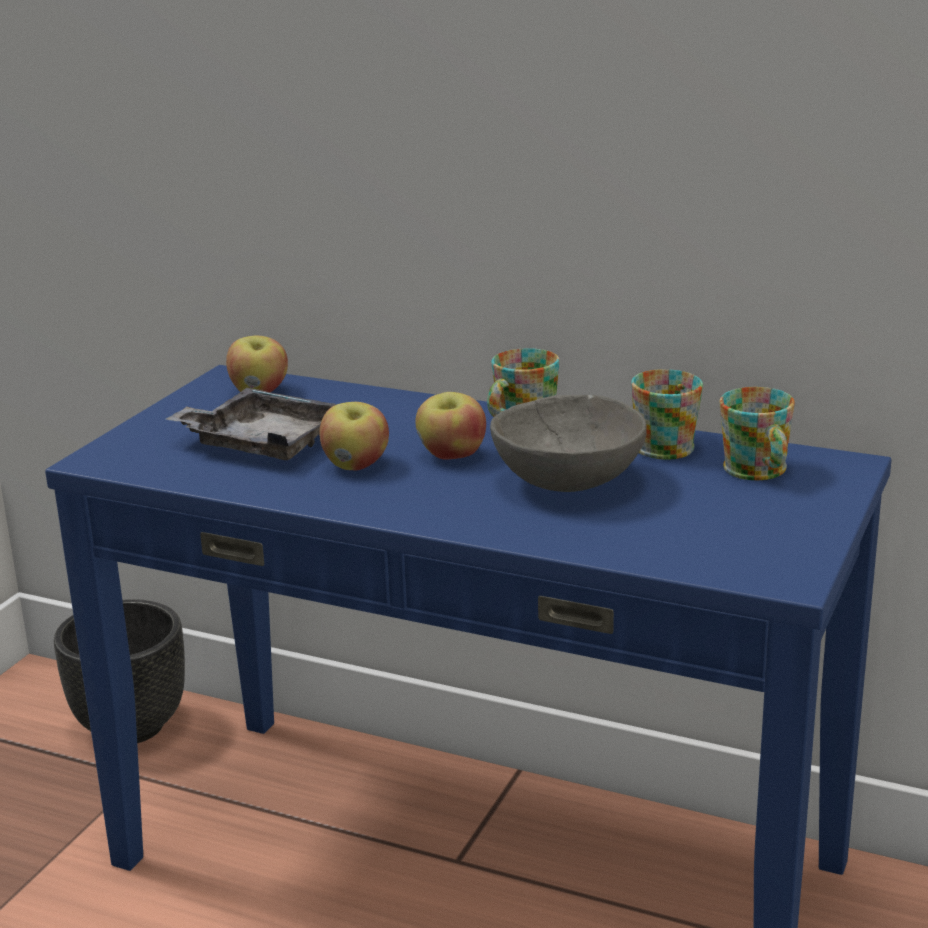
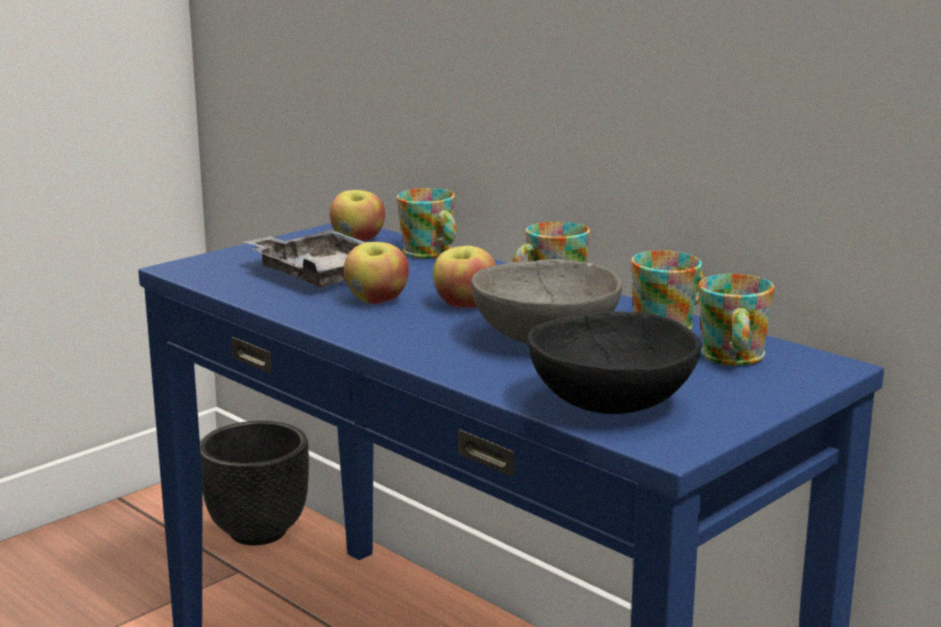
camera: 20 degrees right, 5 degrees down
none -> mug [396,188,457,259]
none -> black bowl [528,311,700,414]

